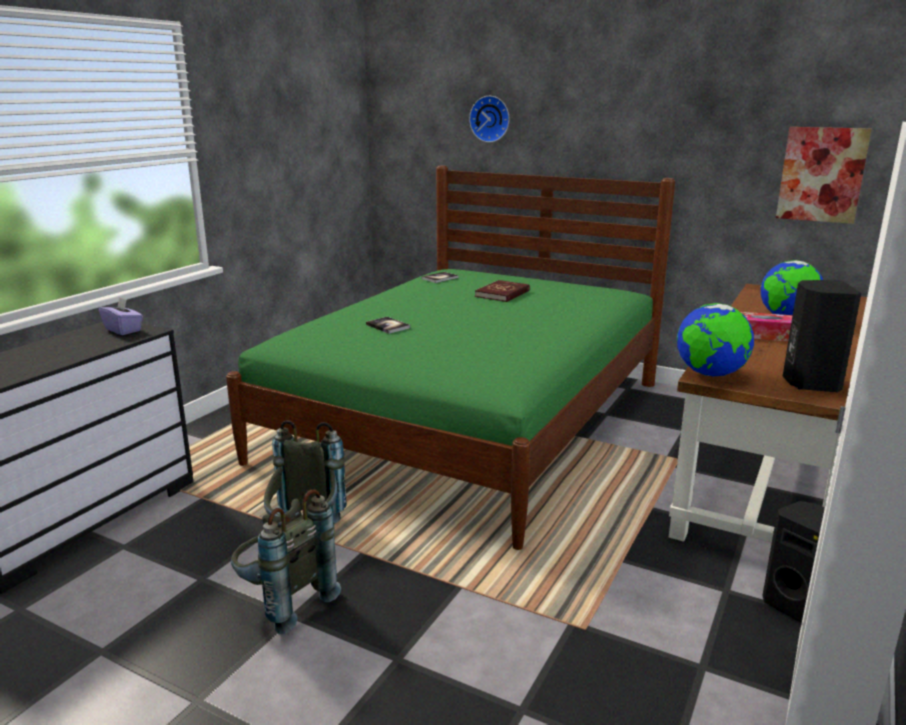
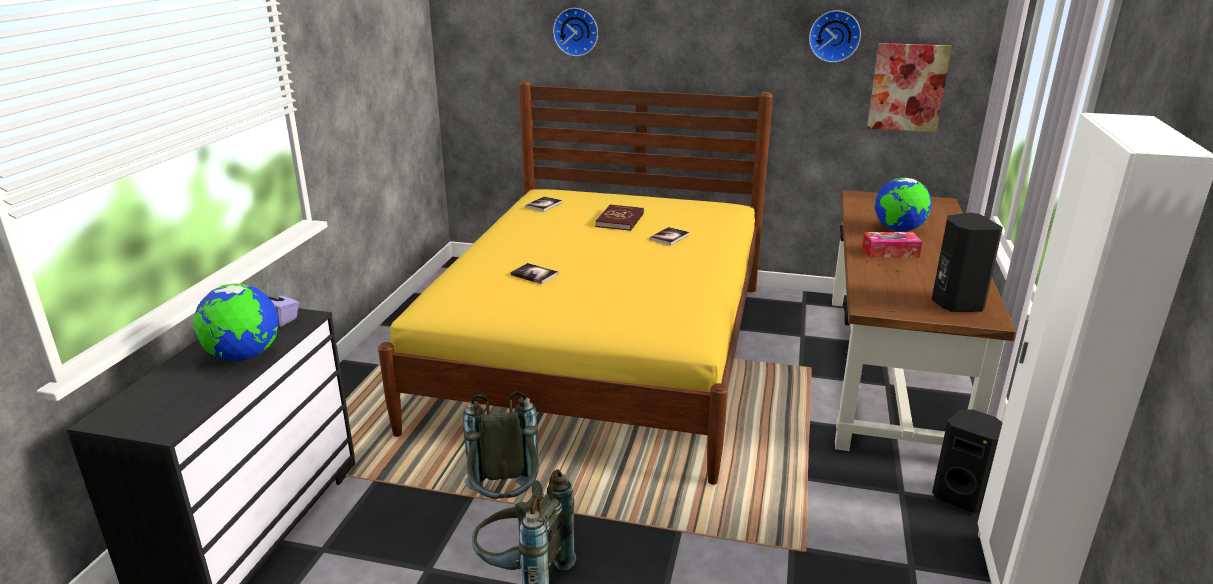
camera: 15 degrees left, 5 degrees up
green bed [226,165,675,550] -> yellow bed [378,80,773,485]
globe [677,303,754,376] -> globe moved to [193,284,278,361]
none -> book [650,227,690,245]
none -> wall clock [809,10,861,63]

